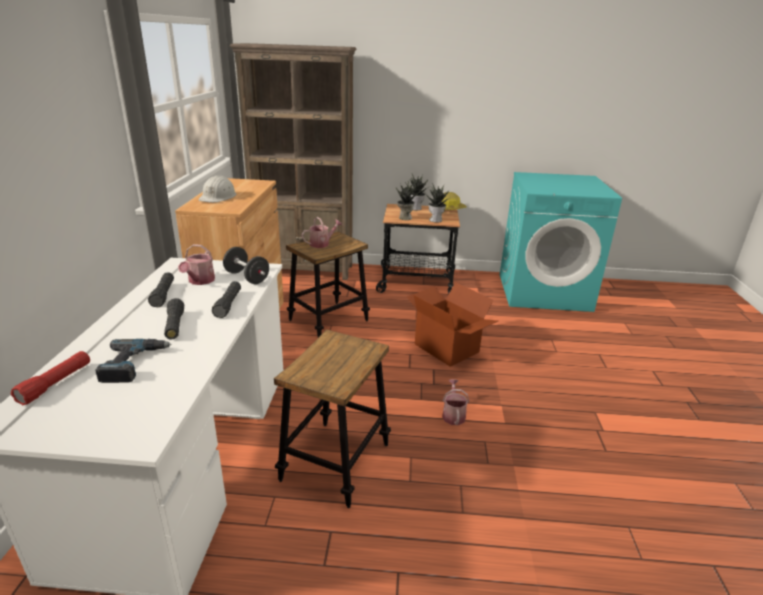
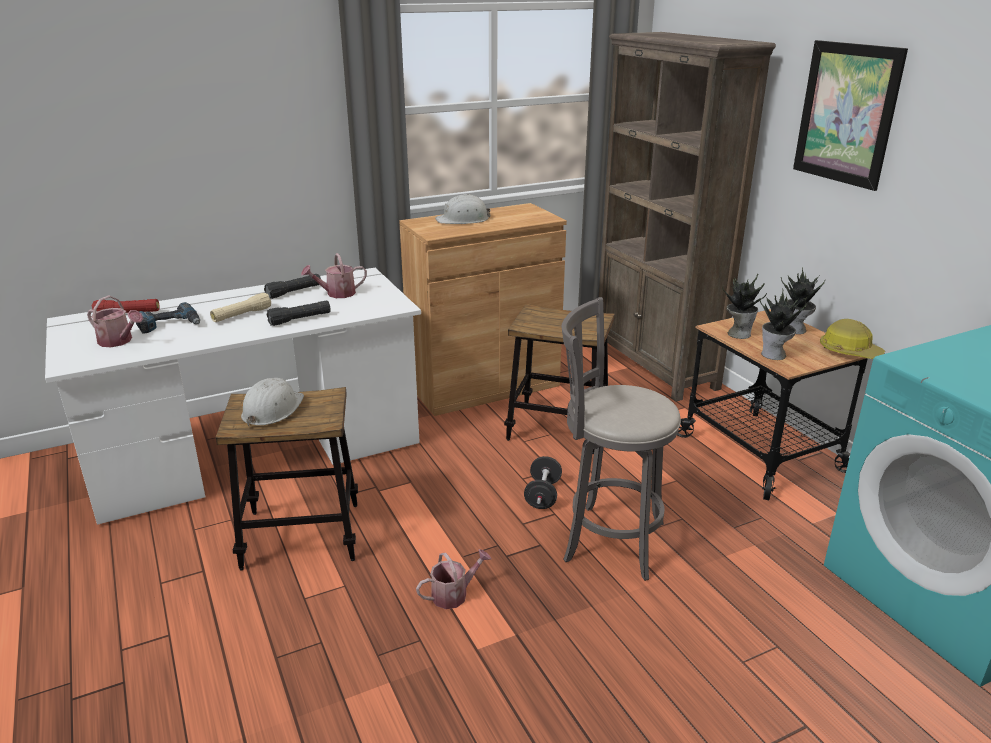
camera: 60 degrees right, 0 degrees up
black flashlight [164,298,184,339] -> beige flashlight [210,293,271,322]
black dumbbell [223,247,269,284] -> black dumbbell moved to [524,456,562,509]
watering can [301,217,343,248] -> watering can moved to [87,295,143,347]
cardboard box [407,282,498,367] -> grey stool [562,297,681,581]
none -> white hard hat [241,378,304,426]
none -> picture [793,40,908,191]

